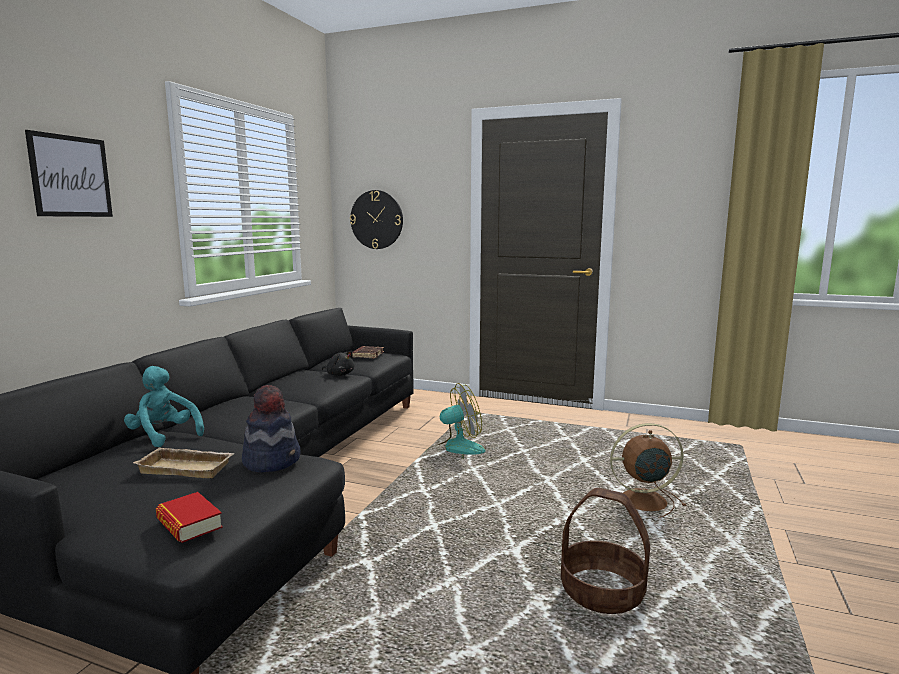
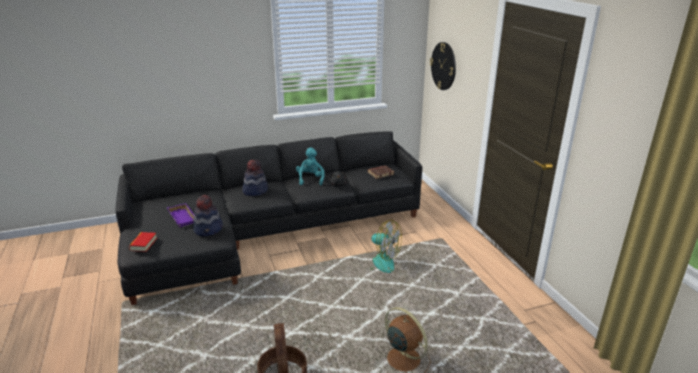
camera: 50 degrees right, 15 degrees up
picture [25,130,113,217] -> none
turquoise plush toy [124,366,204,447] -> turquoise plush toy moved to [296,148,325,186]
beige tray [133,447,235,478] -> purple tray [167,203,194,227]
none -> hat [242,160,268,196]

